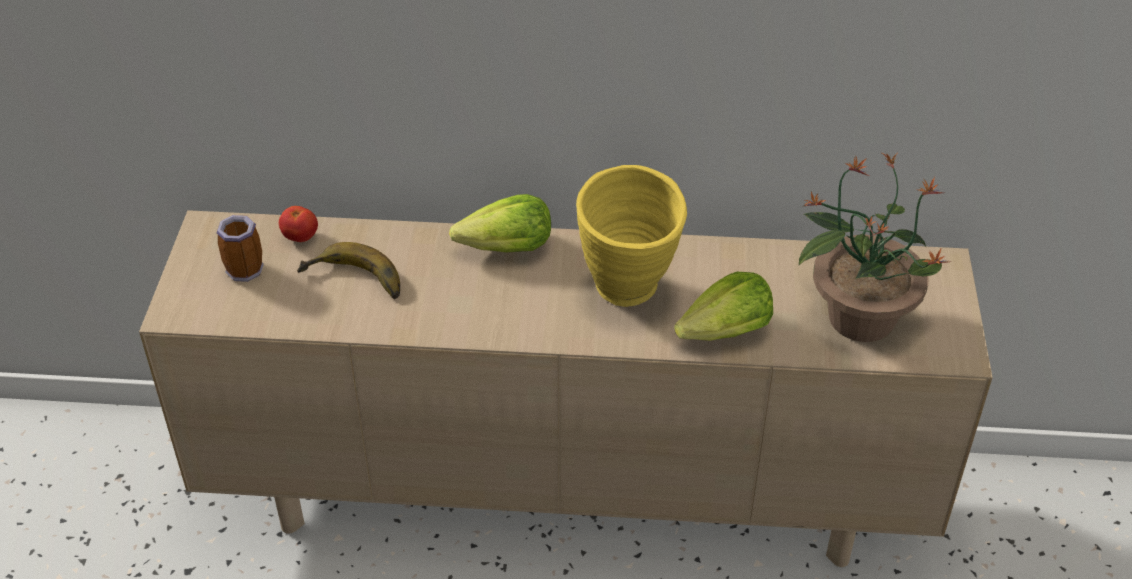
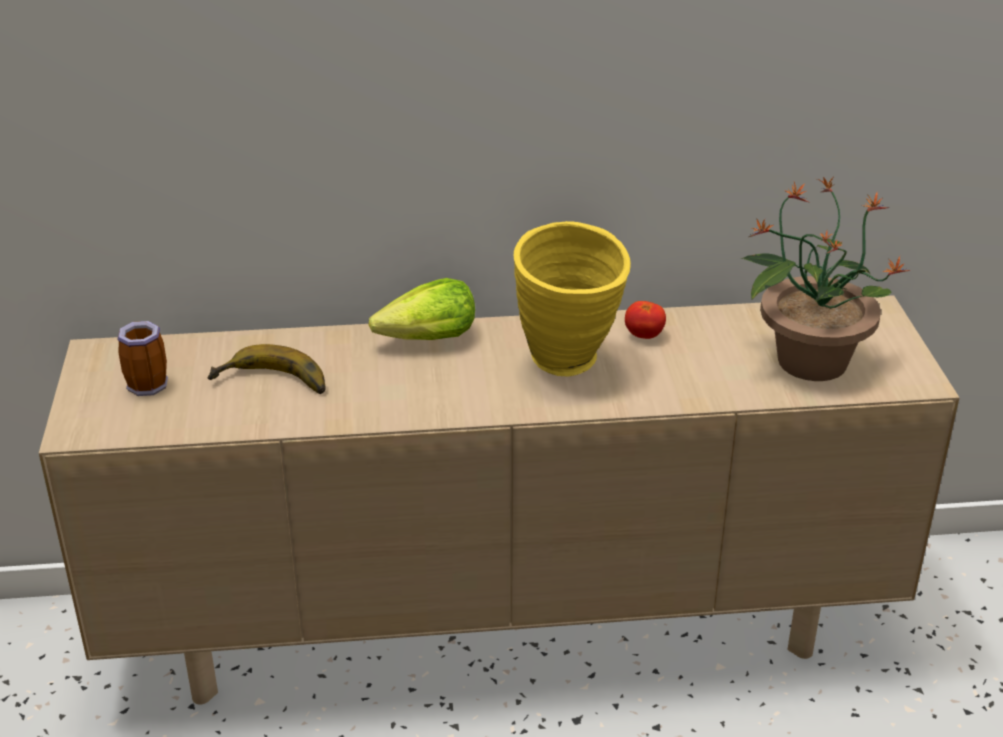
camera: 10 degrees left, 10 degrees down
tomato [279,206,318,242] -> tomato moved to [625,301,666,339]
lettuce [674,272,773,341] -> none

